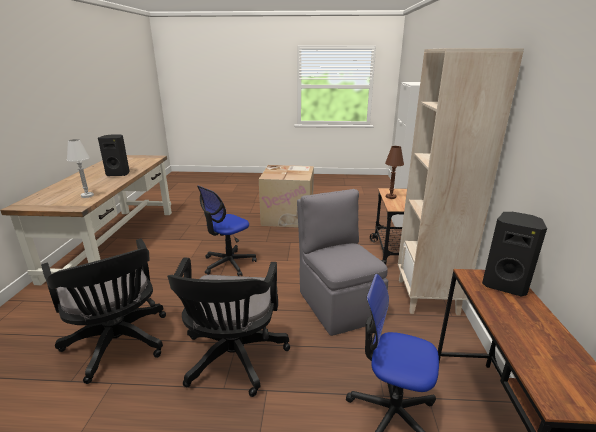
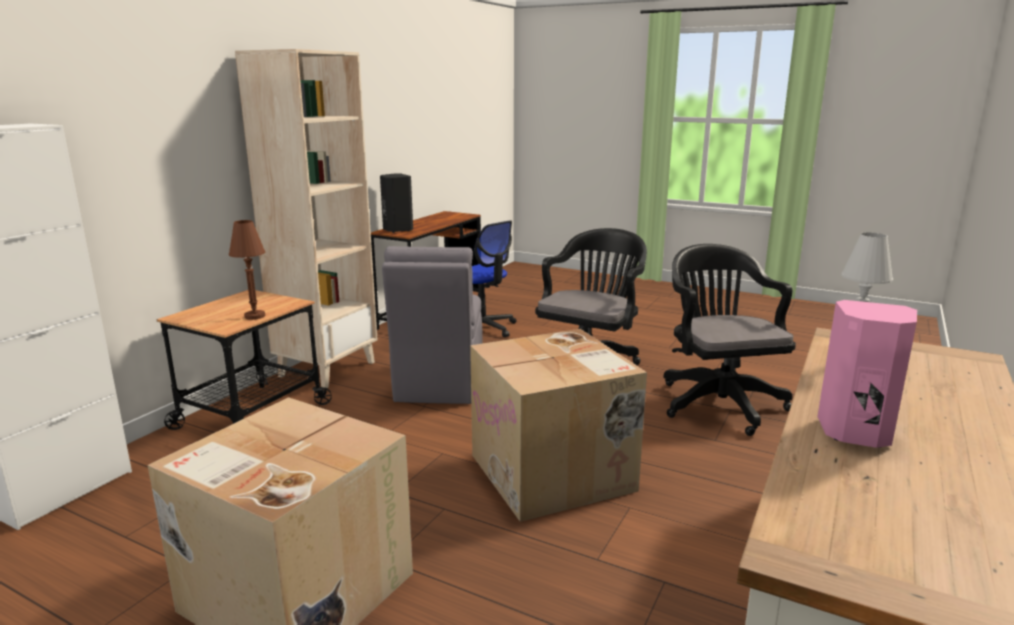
camera: 155 degrees left, 5 degrees down
black speaker [98,135,130,176] -> pink speaker [817,300,917,448]
office chair [197,186,257,276] -> cardboard box [470,329,647,522]

